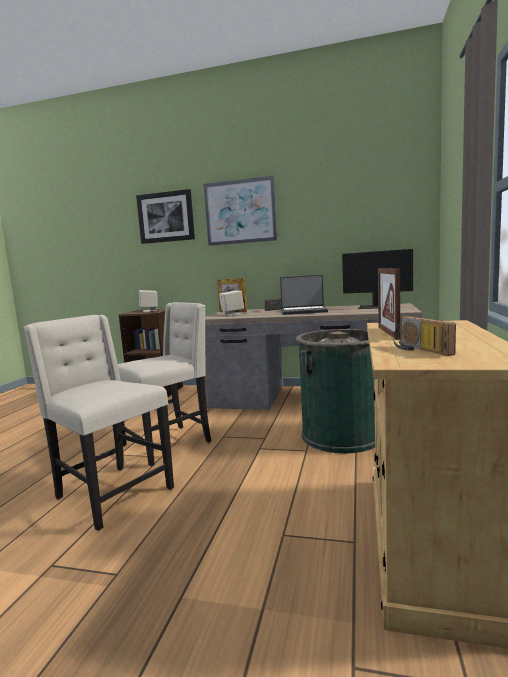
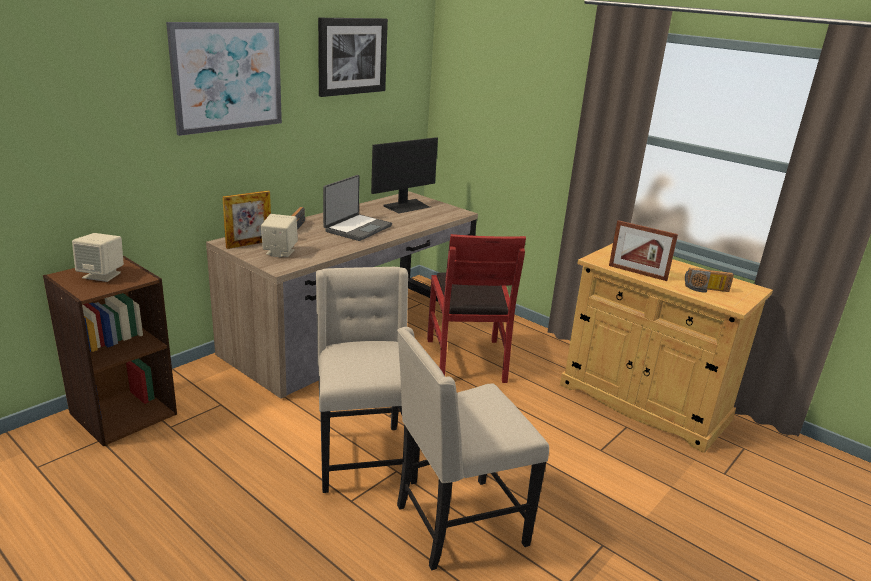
camera: 65 degrees left, 15 degrees up
picture [136,189,195,244] -> picture moved to [318,18,388,97]
green trash can [296,329,375,453] -> red chair [427,234,526,383]

